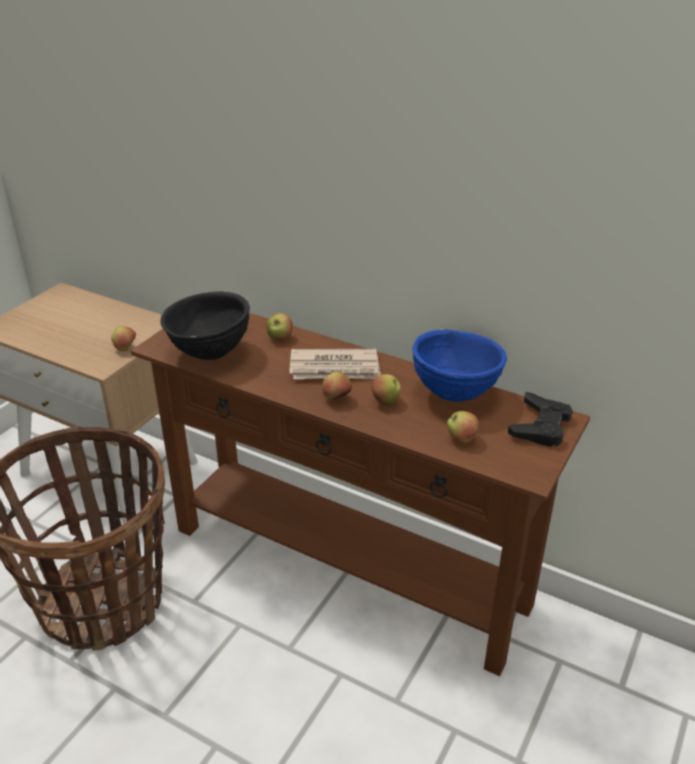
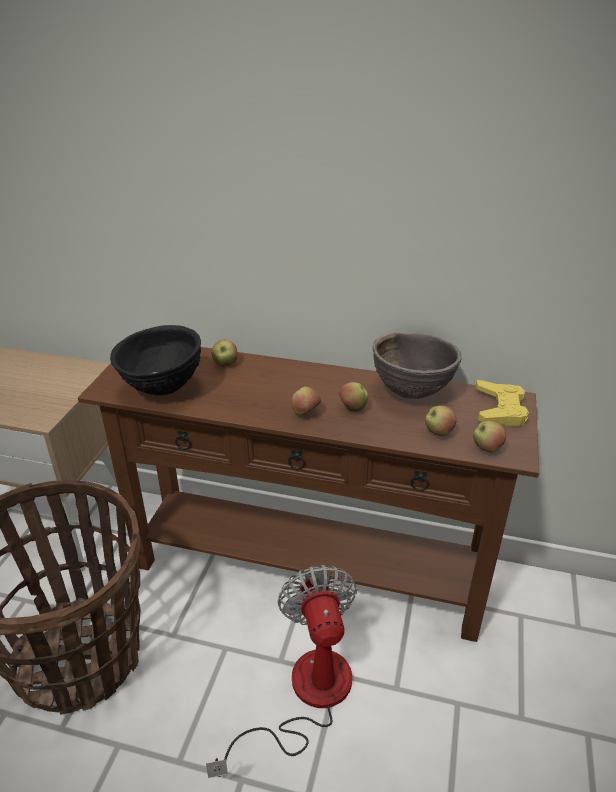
camera: 15 degrees left, 0 degrees up
apple [111,326,136,351] -> apple moved to [473,420,506,452]
newspaper [289,349,381,379] -> none
blue bowl [412,329,507,402] -> brown bowl [373,333,462,399]
black game controller [508,392,573,447] -> yellow game controller [476,380,529,426]
none -> fan [206,565,357,778]

